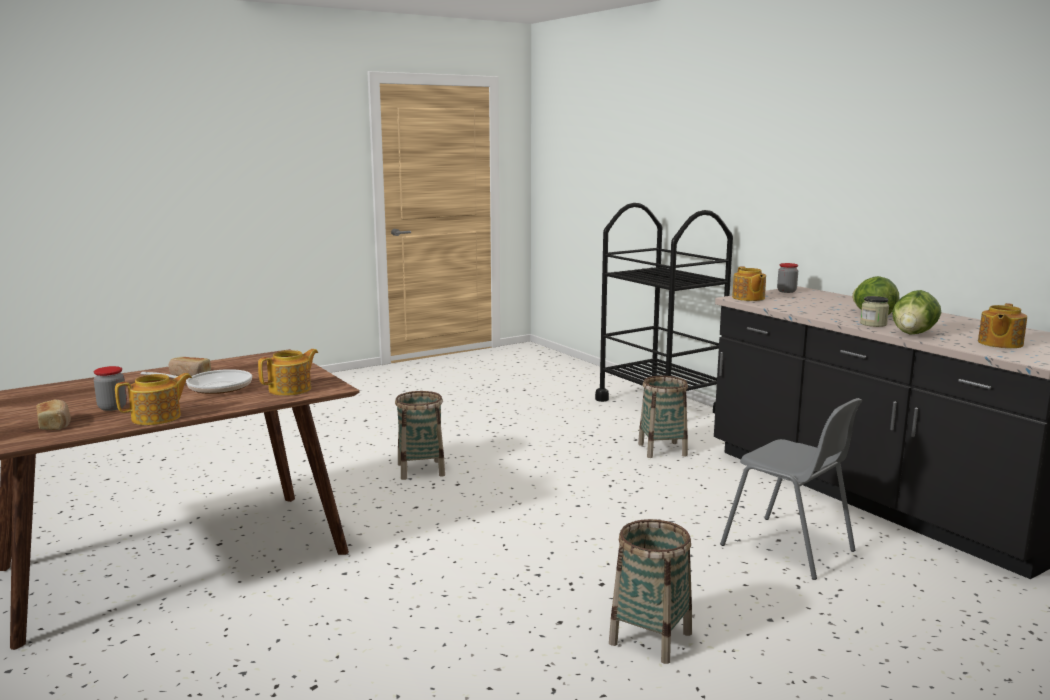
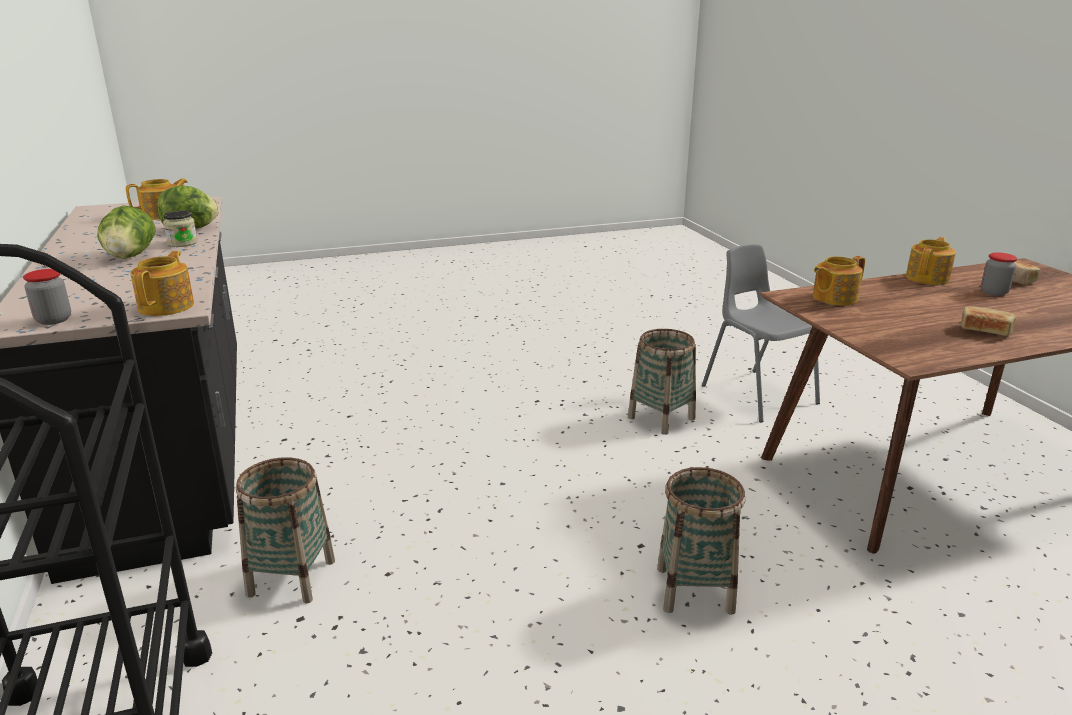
camera: 165 degrees left, 10 degrees up
teapot [115,373,192,425] -> teapot turned 150 degrees clockwise [906,237,956,285]
frying pan [141,369,252,394] -> none
basket [609,519,692,664] -> basket moved to [628,329,696,435]
grey chair [720,398,862,580] -> grey chair moved to [702,244,820,422]

